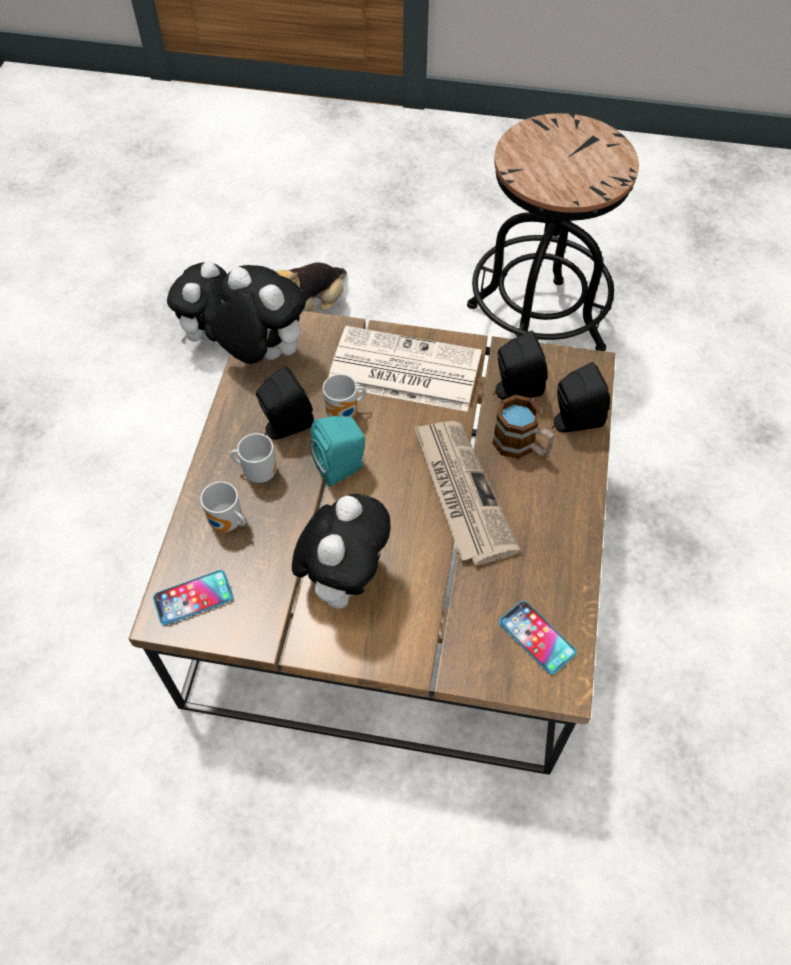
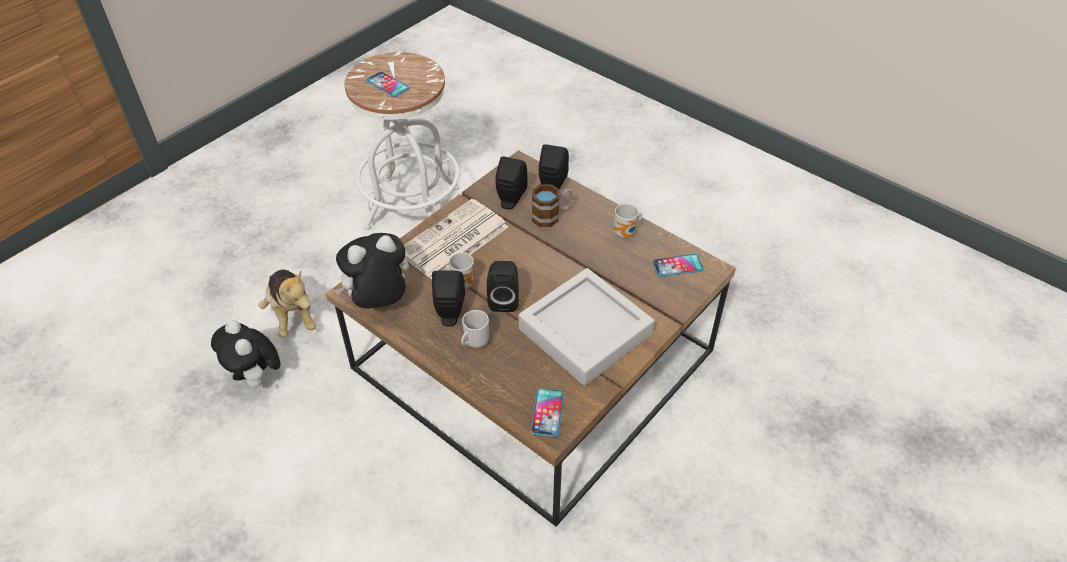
camera: 60 degrees left, 10 degrees down
mug [200,481,246,532] -> mug moved to [614,204,642,238]
plush toy [292,494,390,609] -> grey tray [518,268,654,386]
turquoise speaker [310,416,365,487] -> black speaker [487,261,519,312]
newspaper [414,421,521,566] -> none
black stool [467,113,639,351] -> white stool [344,52,460,230]
none -> phone [366,72,409,97]

